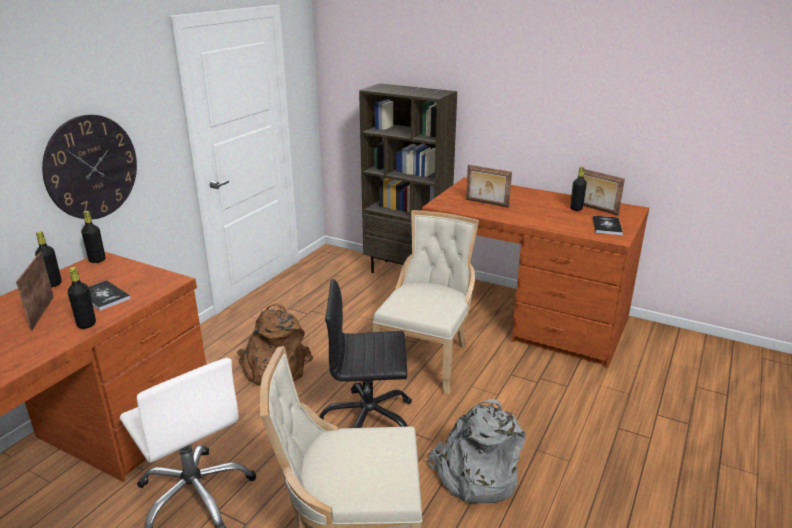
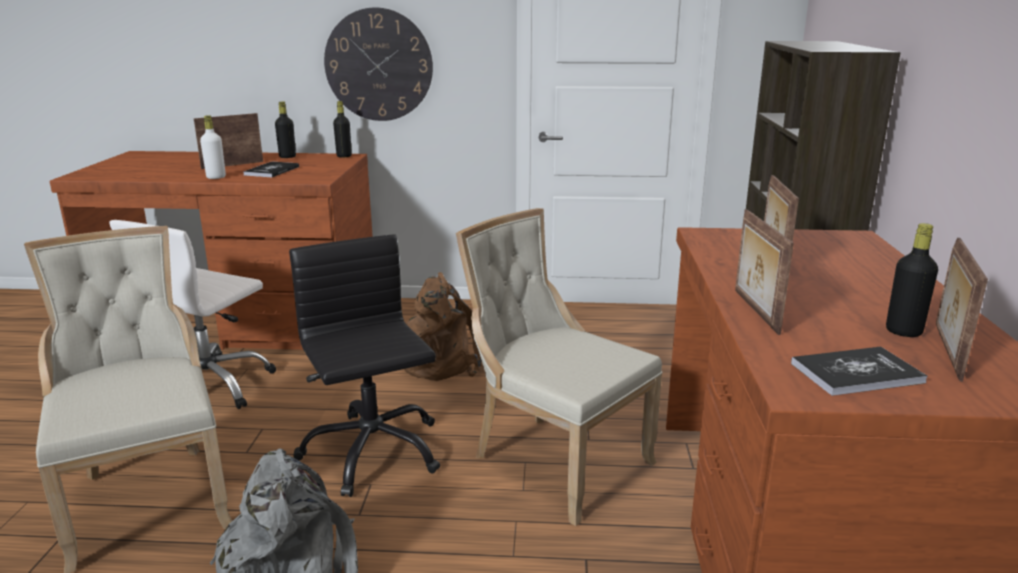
camera: 65 degrees right, 5 degrees down
black bottle [68,267,96,329] -> white bottle [200,115,226,179]
beige chair [373,210,479,395] -> beige chair turned 135 degrees counterclockwise [456,208,663,526]
none -> picture frame [735,209,794,335]

